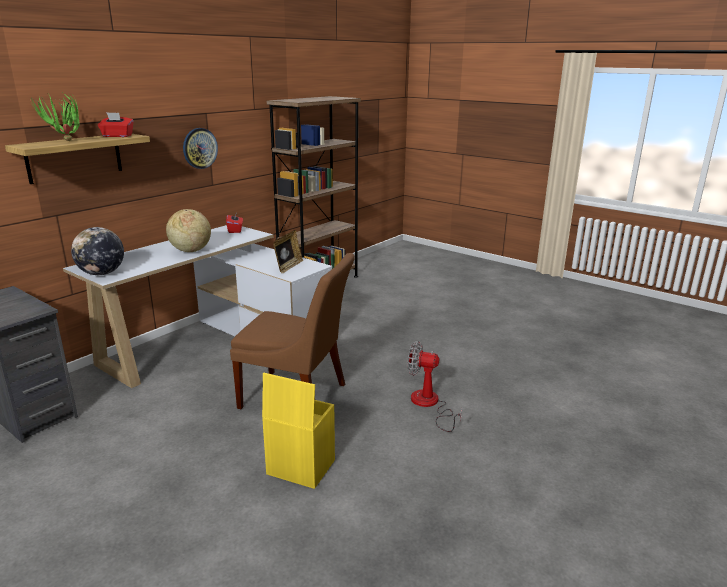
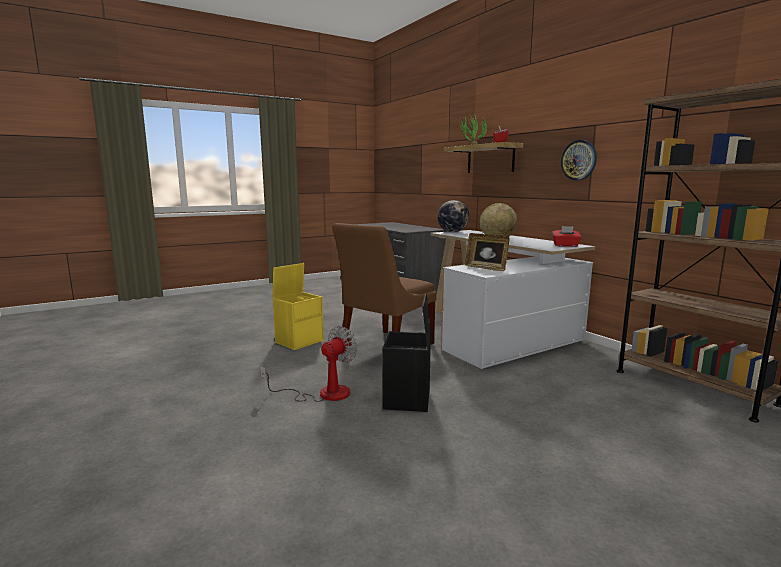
camera: 110 degrees right, 10 degrees down
none -> black storage box [383,293,431,412]

